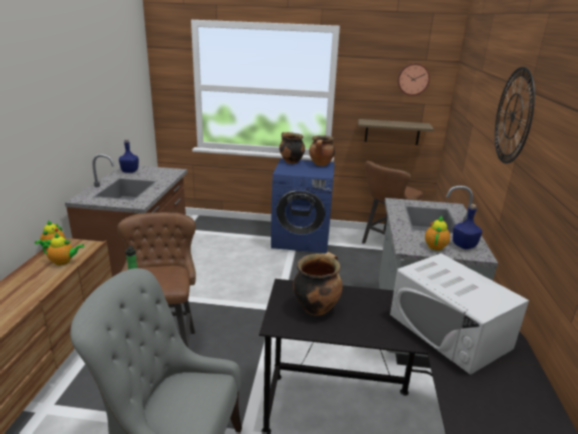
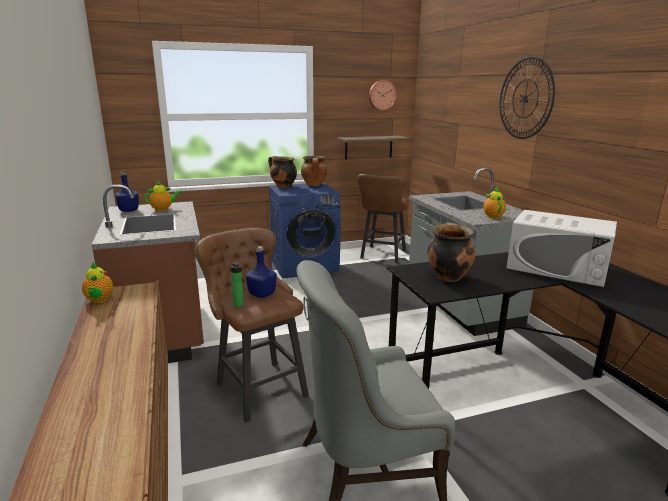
camera: 25 degrees left, 5 degrees down
teapot [43,233,84,265] -> teapot moved to [145,181,183,211]
blue bottle [453,204,482,249] -> blue bottle moved to [246,246,277,298]

